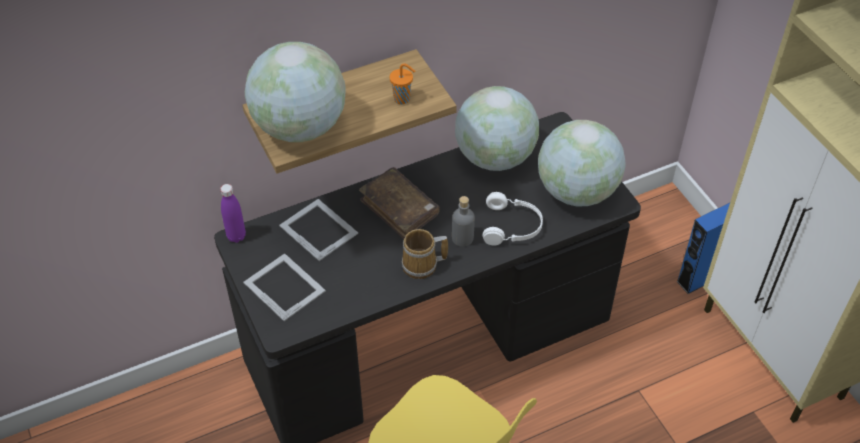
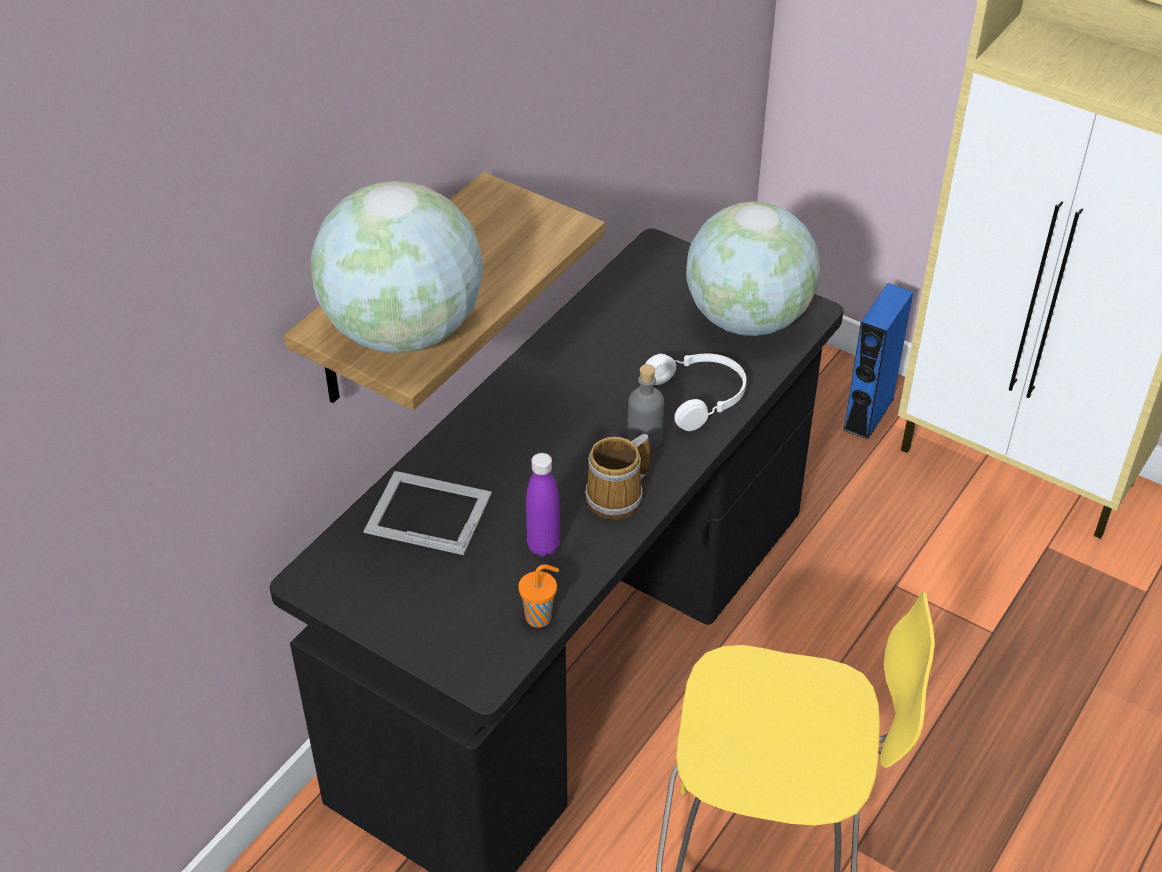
camera: 30 degrees left, 5 degrees down
purple bottle [220,184,246,243] -> purple bottle moved to [526,453,561,557]
picture frame [243,253,326,321] -> none
brown book [359,167,440,239] -> none
orange cup [390,63,415,104] -> orange cup moved to [518,564,559,628]
globe [455,86,539,171] -> none

